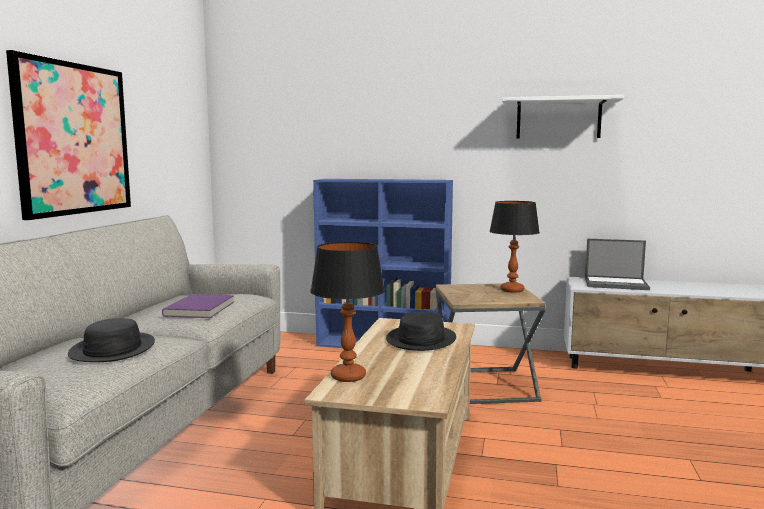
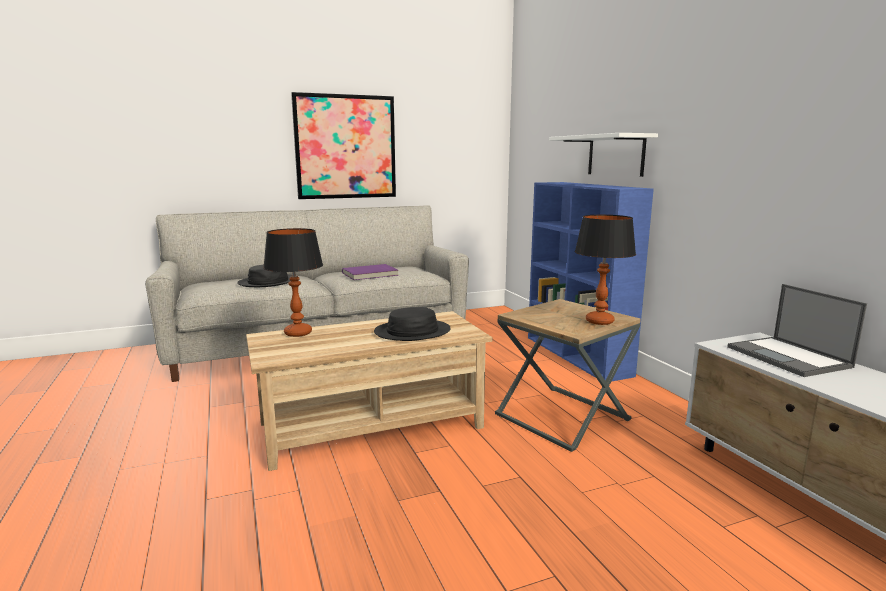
camera: 55 degrees right, 5 degrees up
white shelf [502,95,624,139] -> white shelf moved to [549,133,658,177]

